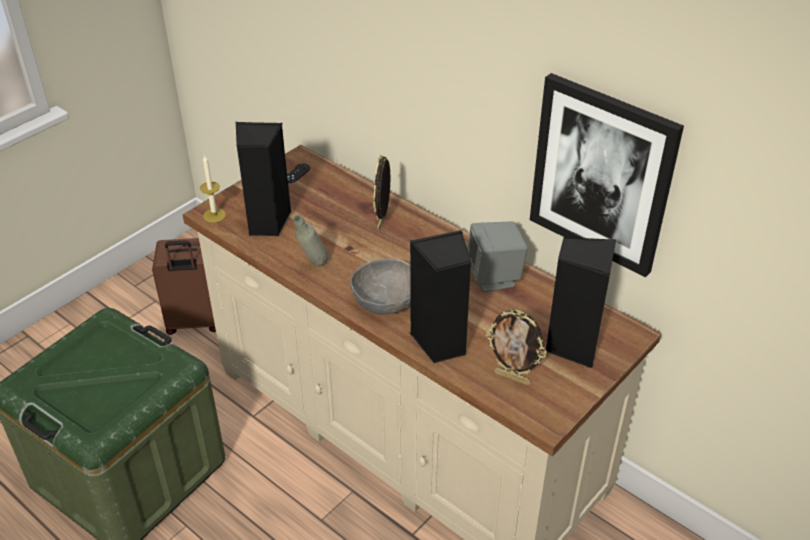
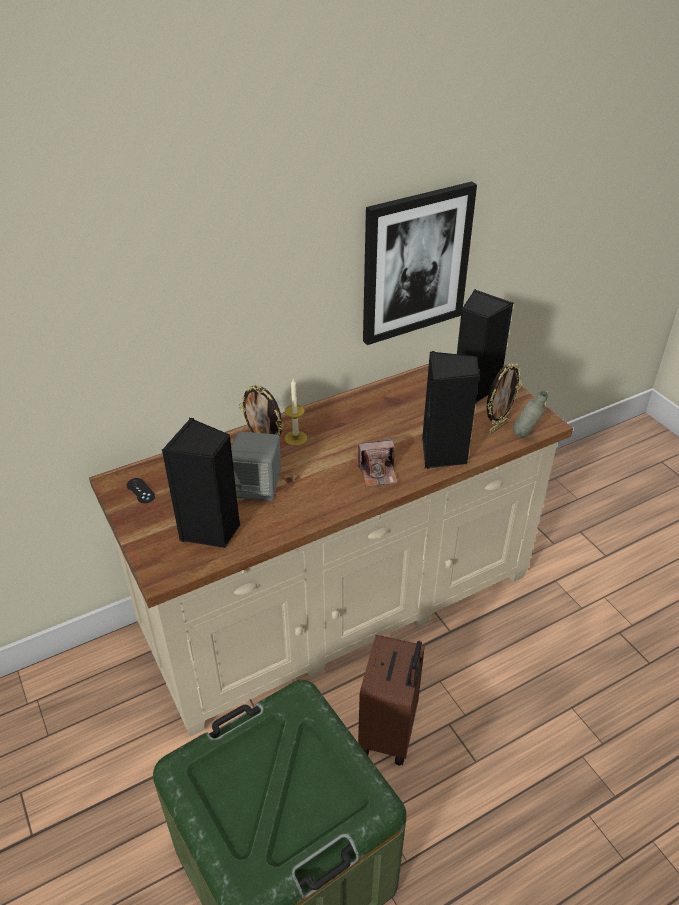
camera: 70 degrees left, 0 degrees up
brown suitcase [152,238,216,335] -> brown suitcase moved to [358,635,425,766]
candle [200,154,226,223] -> candle moved to [285,379,307,446]
grey bottle [293,215,328,266] -> grey bottle moved to [513,391,548,437]
grey bowl [350,259,411,314] -> camera [357,438,398,487]
grey speaker [467,221,528,292] -> grey speaker moved to [231,432,281,501]

